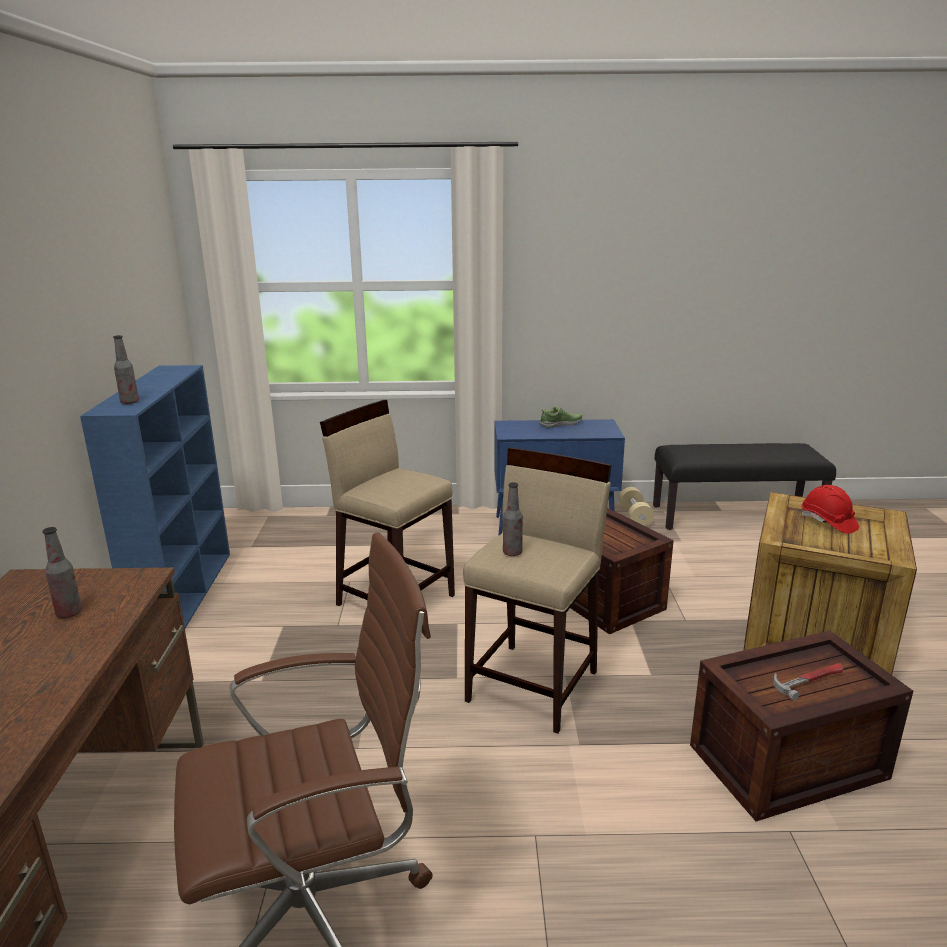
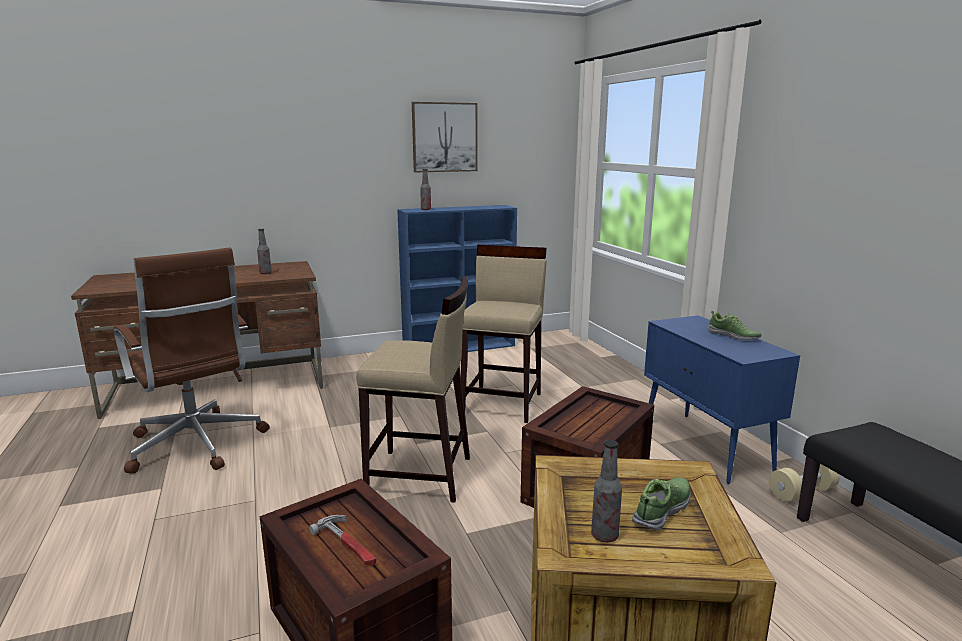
camera: 70 degrees right, 5 degrees down
bottle [503,482,523,556] -> bottle moved to [591,440,622,543]
red hard hat [801,485,859,534] -> shoe [632,477,691,531]
none -> picture [412,102,478,172]

